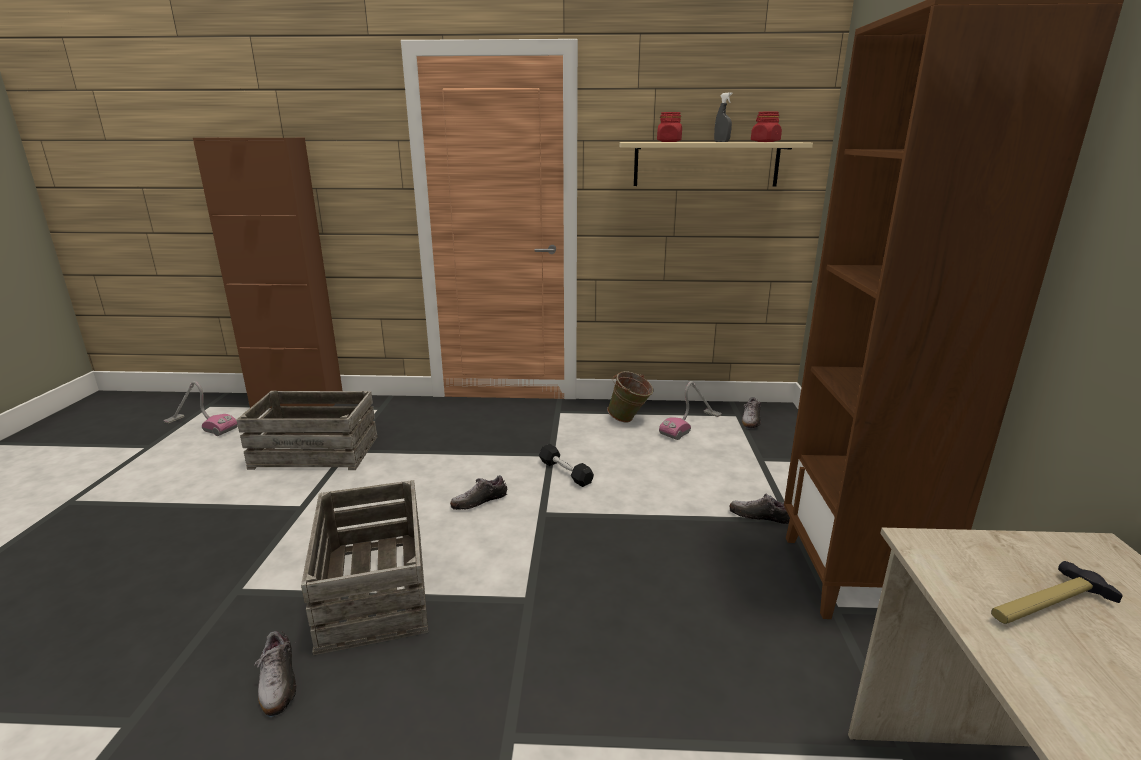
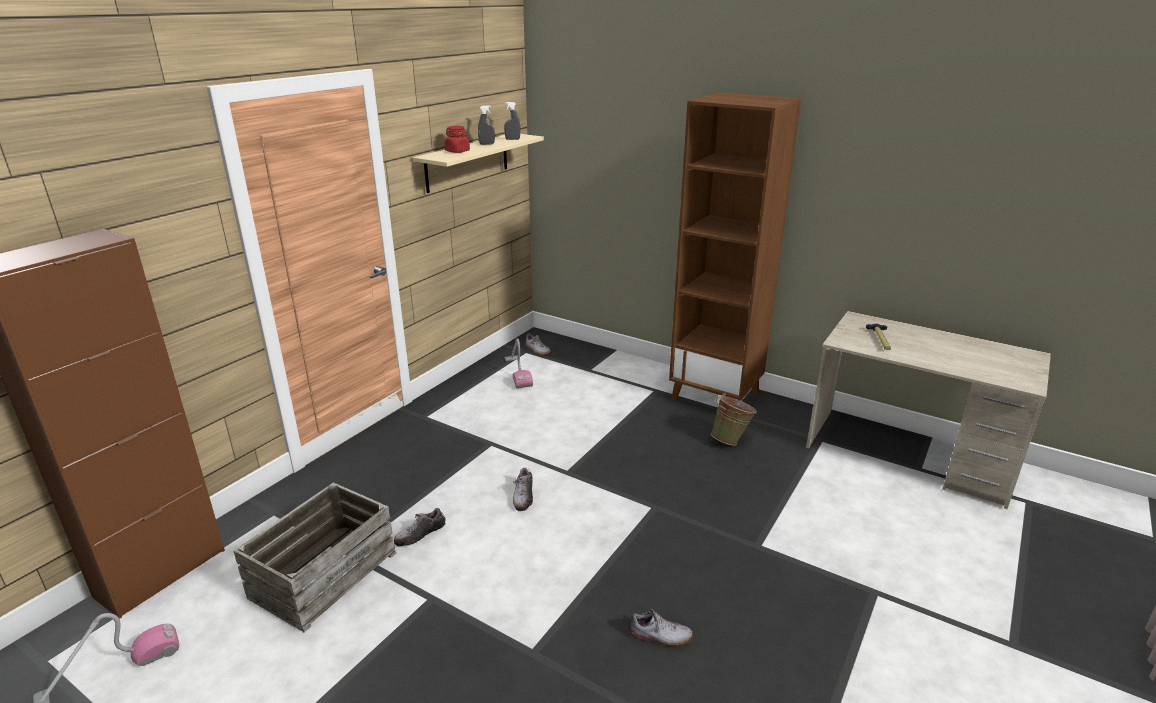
camera: 60 degrees left, 5 degrees up
crate [301,480,428,655] -> none
black dumbbell [539,444,594,487] -> none
green bucket [607,371,654,423] -> green bucket moved to [711,393,757,446]
shoe [729,494,790,524] -> shoe moved to [394,508,446,546]
red jar [751,112,782,142] -> grey spray bottle [504,102,520,140]

